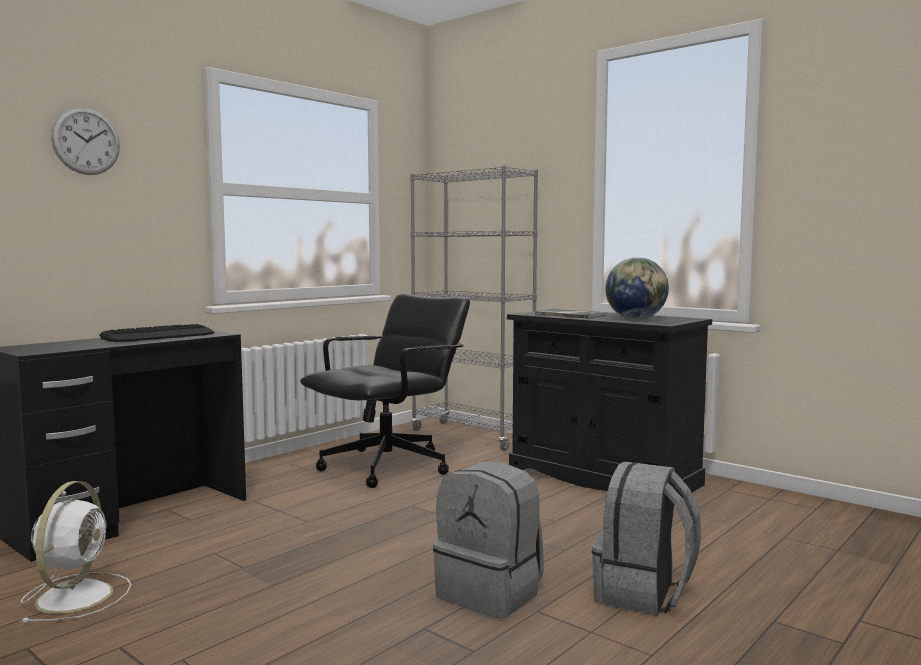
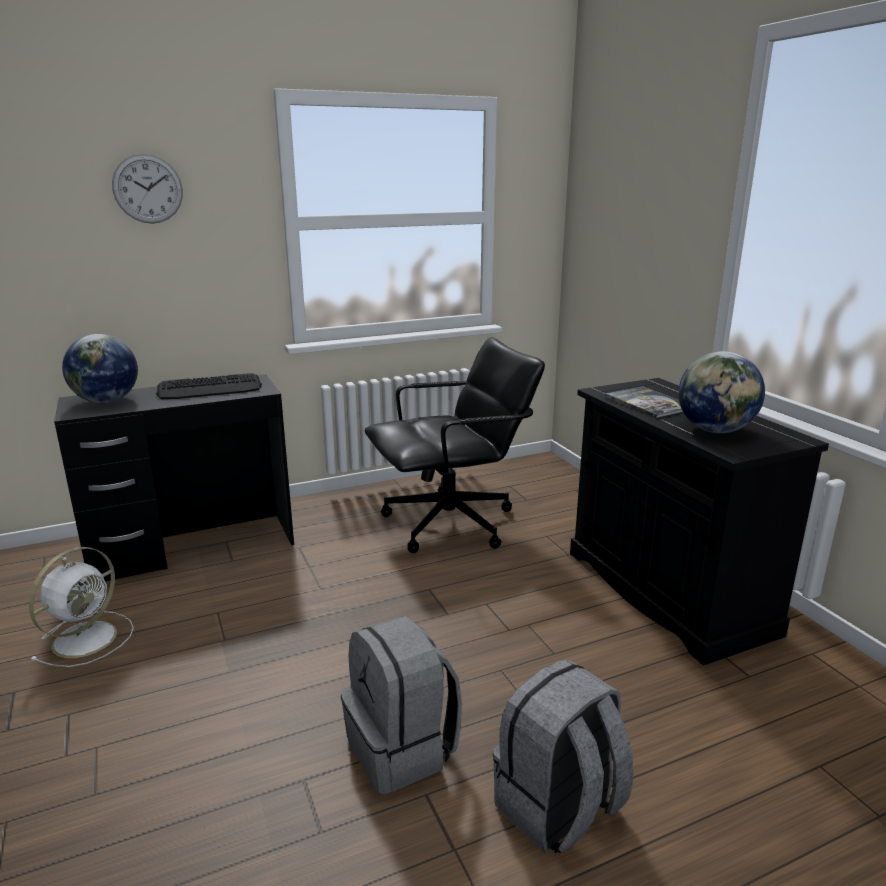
camera: 25 degrees right, 15 degrees up
grey bookcase [410,165,538,451] -> none
none -> globe [62,334,138,403]

